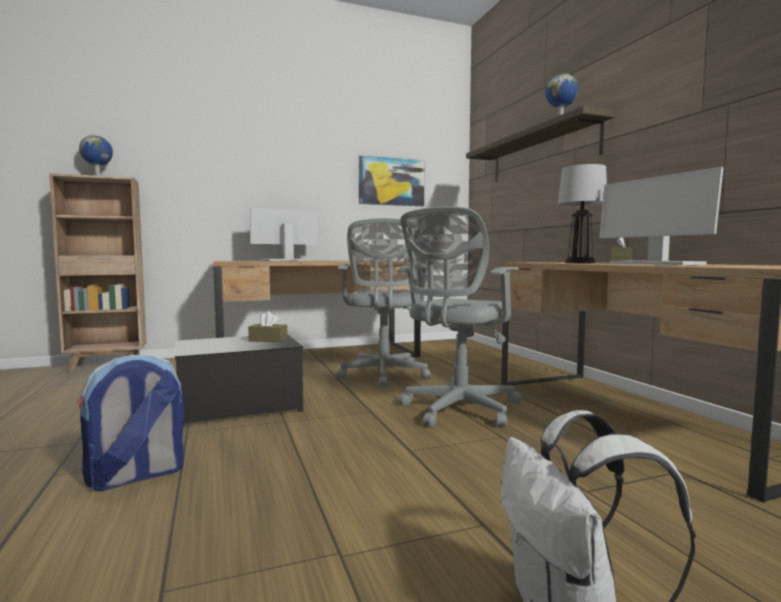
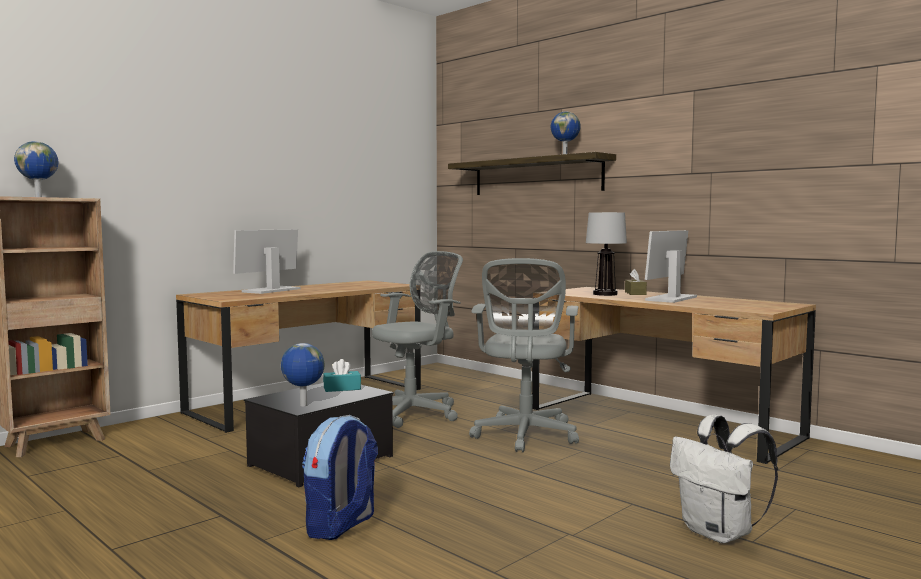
camera: 25 degrees left, 0 degrees up
brown tissue box [248,311,287,342] -> turquoise tissue box [323,359,361,392]
grey office chair [337,218,431,387] -> grey office chair turned 105 degrees counterclockwise [372,251,463,428]
picture [359,156,424,206] -> none
monitor [599,167,724,265] -> monitor turned 90 degrees clockwise [645,230,697,303]
none -> globe [281,343,325,406]

